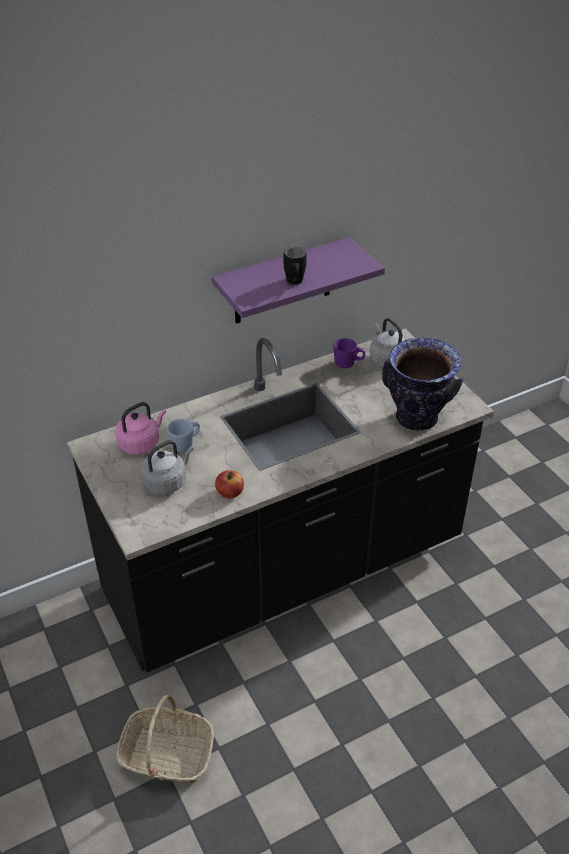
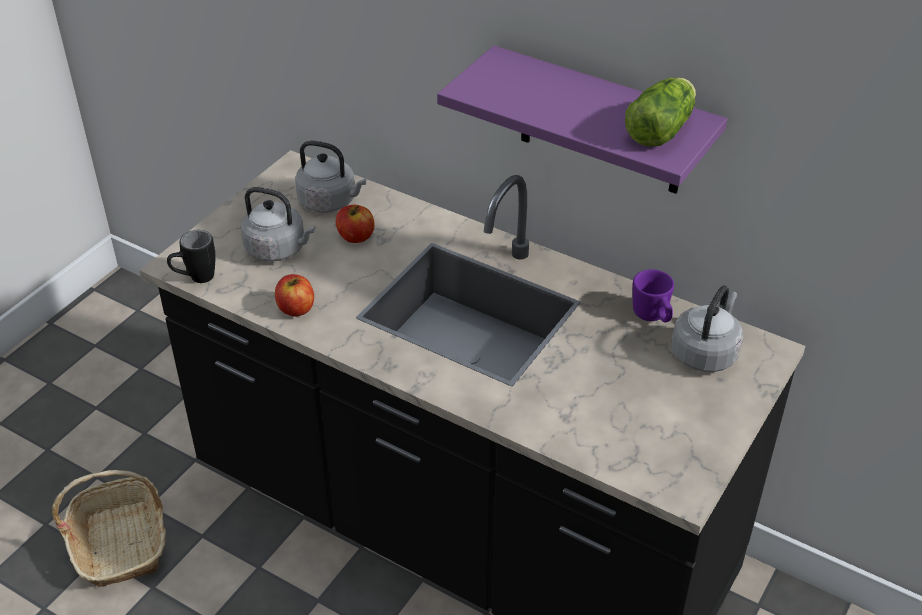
camera: 60 degrees right, 0 degrees up
pink kettle [115,402,166,454] -> grey kettle [295,140,367,213]
blue mug [167,419,200,452] -> apple [336,205,375,243]
black mug [284,247,306,285] -> black mug moved to [167,230,216,283]
vase [382,338,464,431] -> none
none -> lettuce [625,77,696,147]

